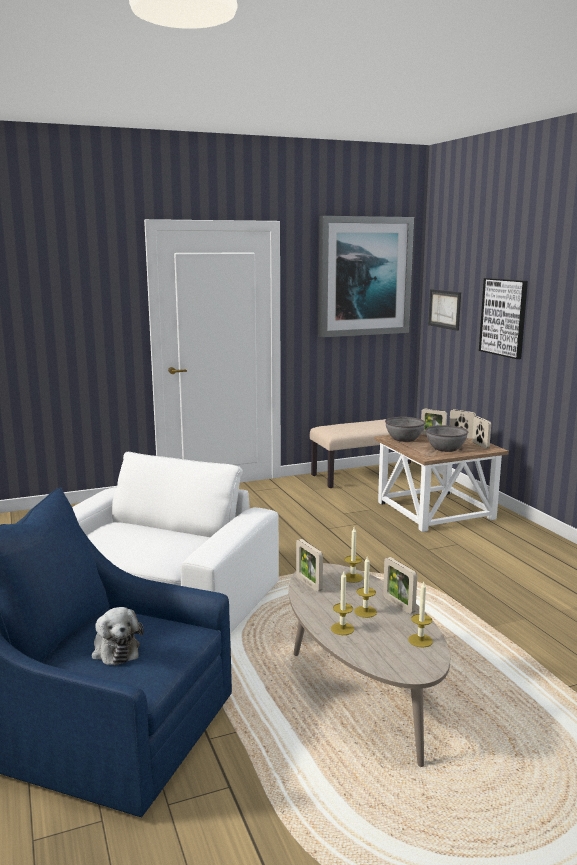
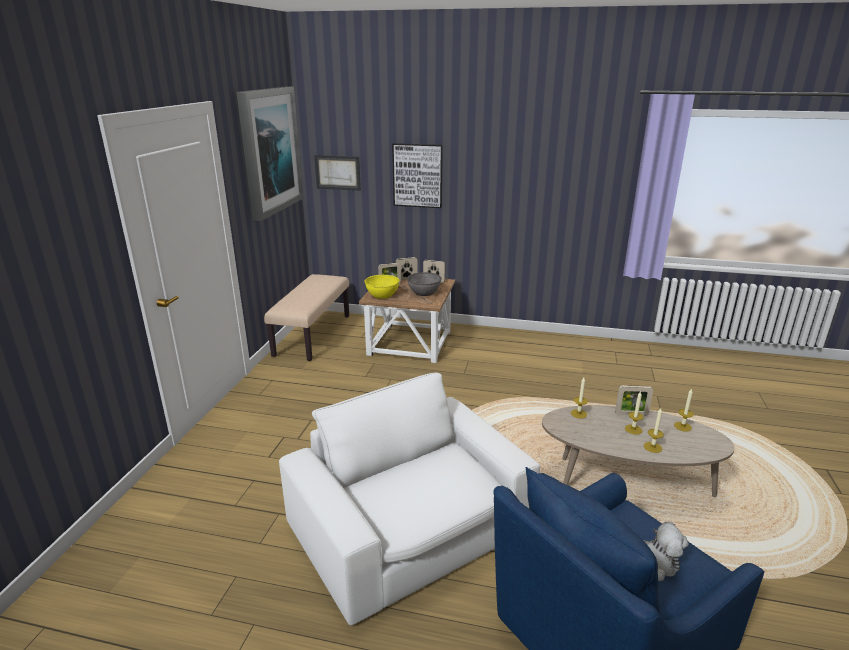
camera: 55 degrees left, 10 degrees up
picture frame [296,539,323,592] -> none
grey bowl [385,417,426,442] -> yellow bowl [364,275,400,299]

